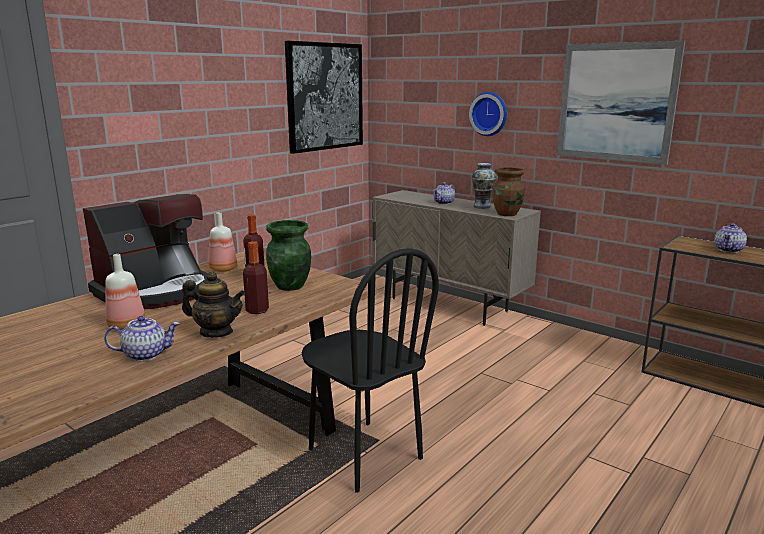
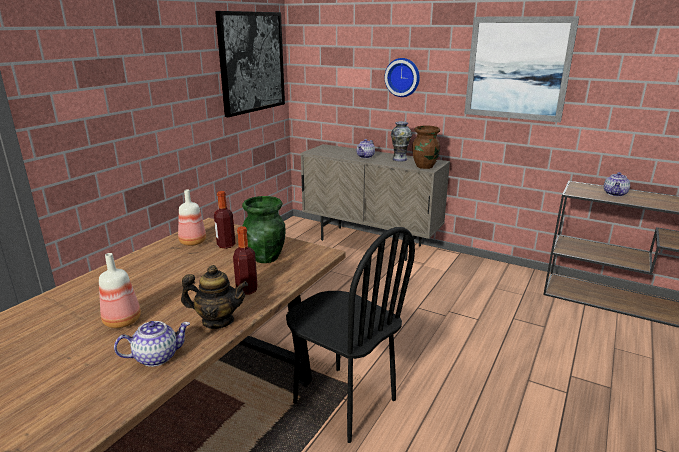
camera: 10 degrees left, 5 degrees up
coffee machine [83,194,208,310] -> none

